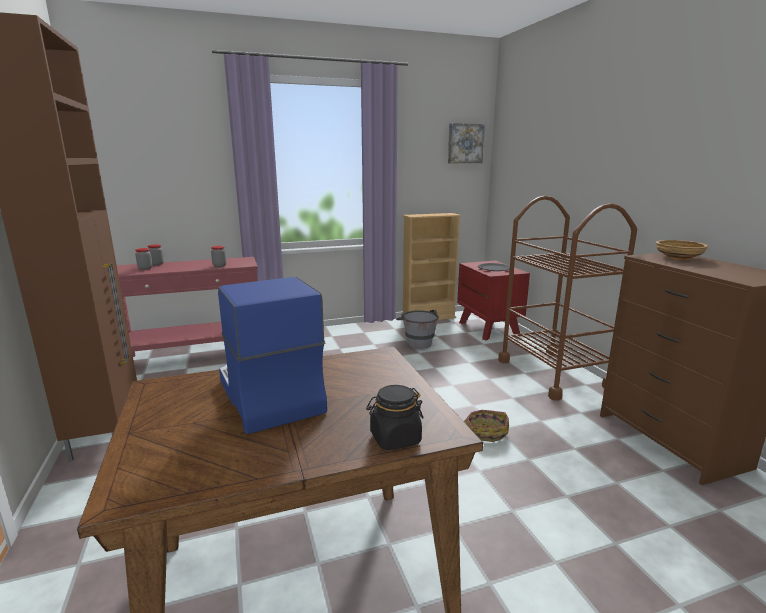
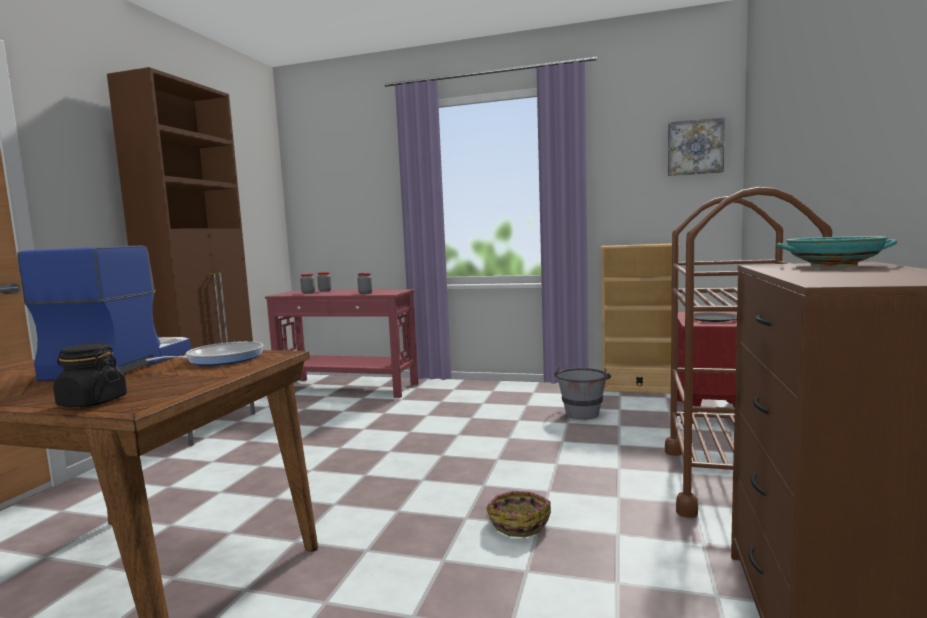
camera: 35 degrees right, 10 degrees down
beige bowl [656,240,708,260] -> turquoise bowl [776,236,897,267]
none -> frying pan [146,341,263,366]

